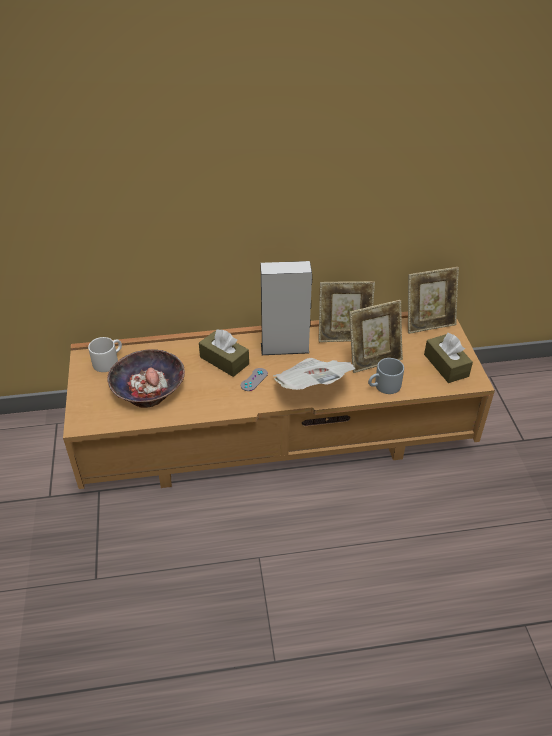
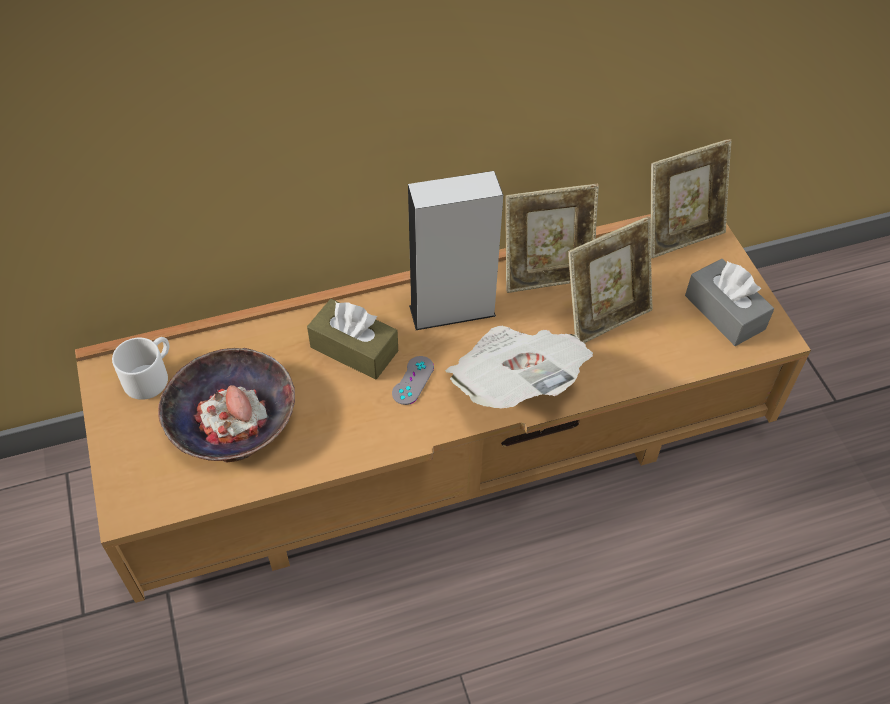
camera: 10 degrees left, 10 degrees up
grey mug [368,358,404,394] -> none
brown tissue box [424,332,473,383] -> grey tissue box [685,259,774,346]

